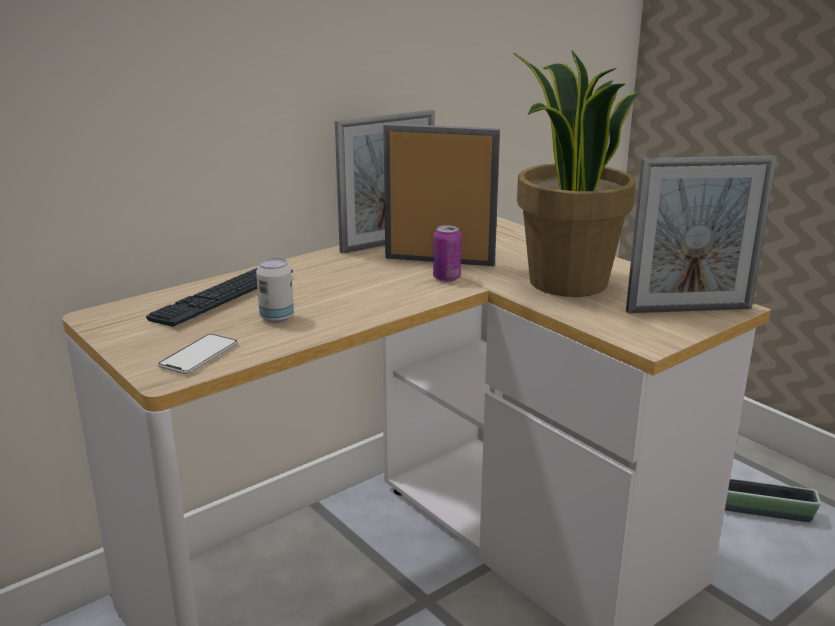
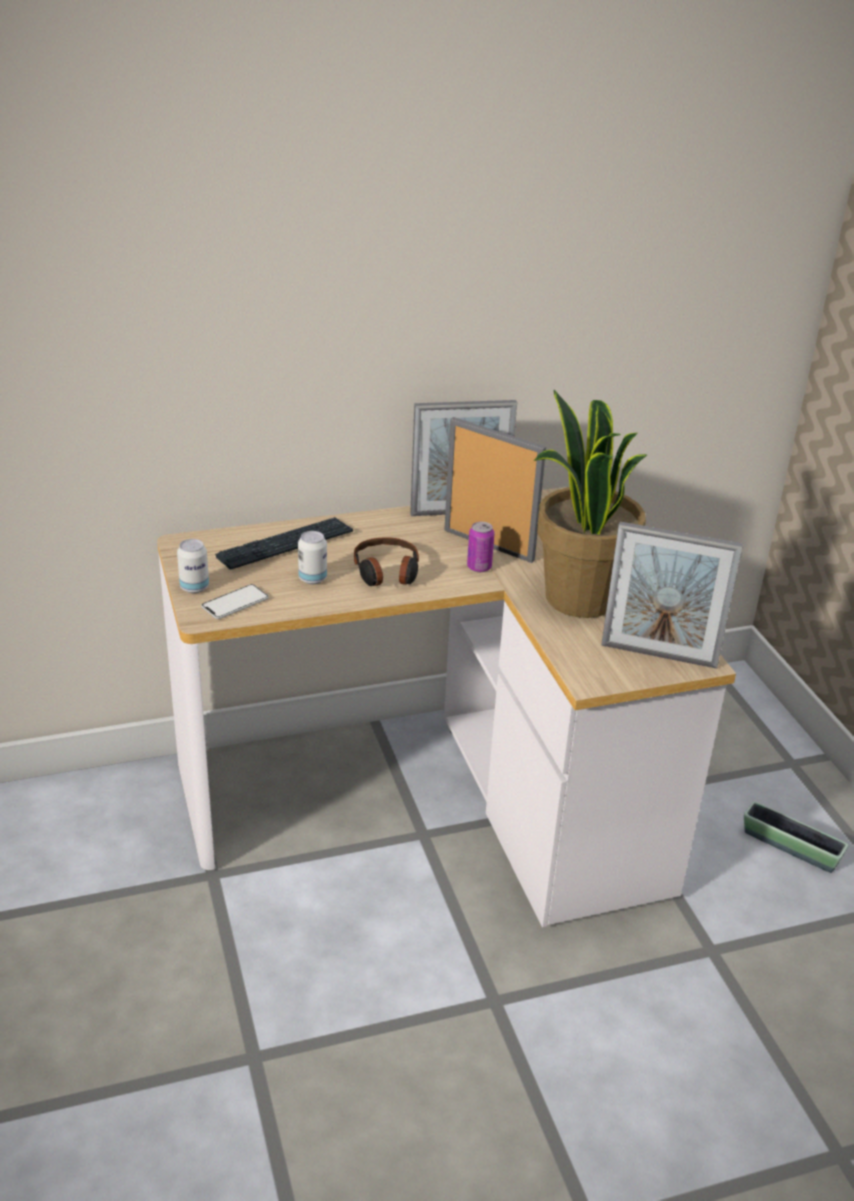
camera: 20 degrees right, 10 degrees up
none -> can [177,539,209,593]
none -> headphones [354,538,419,586]

